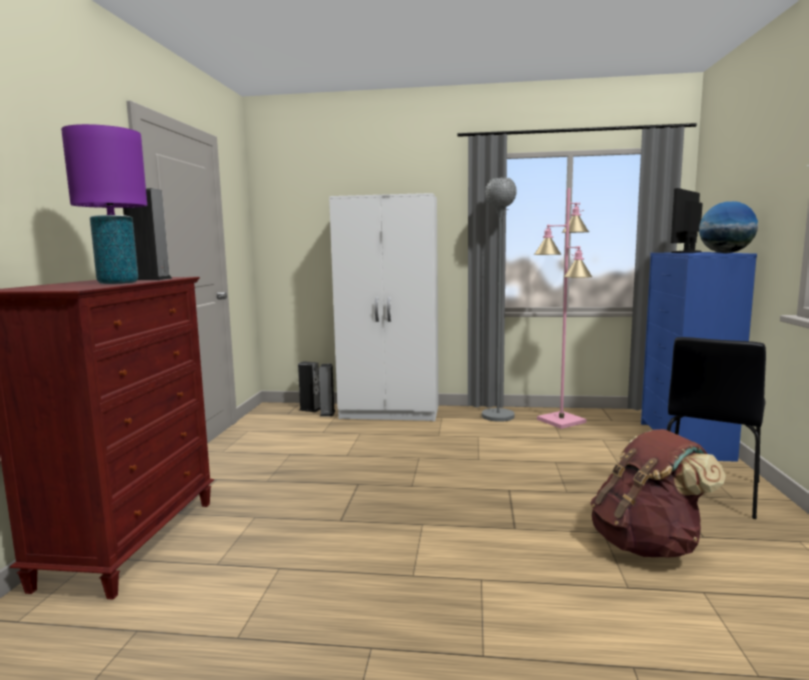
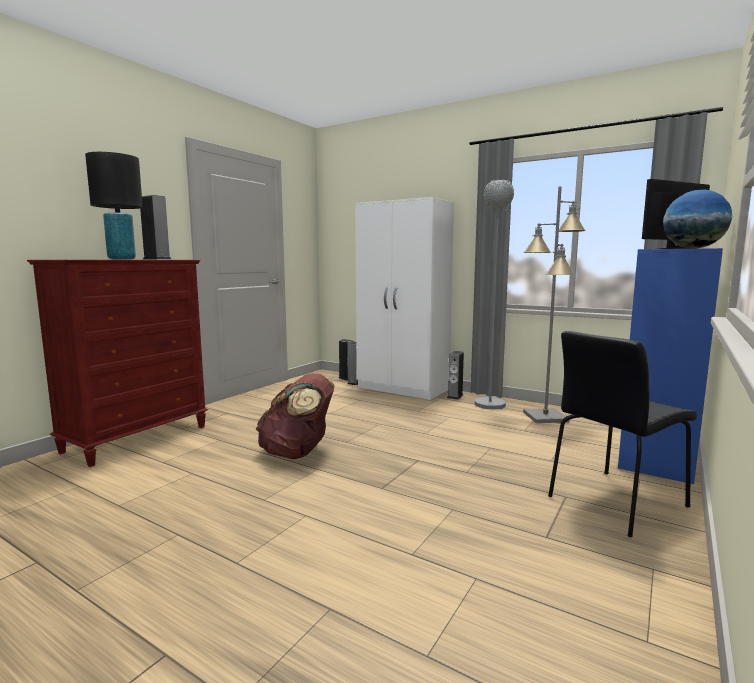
camera: 25 degrees right, 0 degrees up
purple table lamp [61,124,147,284] -> black table lamp [85,152,143,259]
pink floor lamp [534,188,593,429] -> grey floor lamp [523,186,586,423]
brown backpack [590,429,726,558] -> brown backpack moved to [256,373,335,459]
none -> speaker [447,351,464,400]

